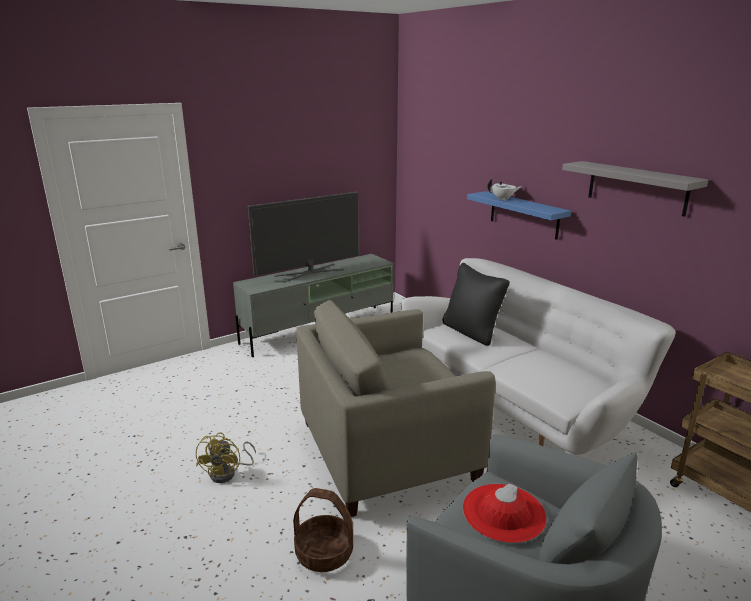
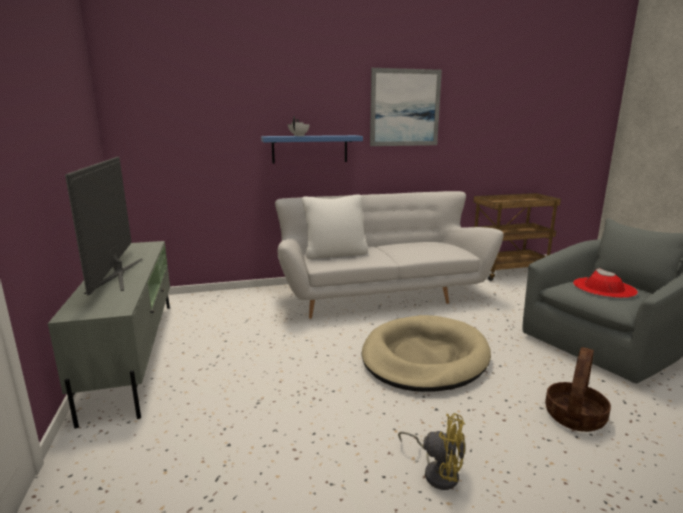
camera: 70 degrees left, 5 degrees down
beige armchair [296,300,495,517] -> beige dog bed [361,315,491,392]
black pillow [442,263,510,346] -> white pillow [302,195,368,259]
grey shelf [562,161,708,217] -> picture [370,68,442,146]

